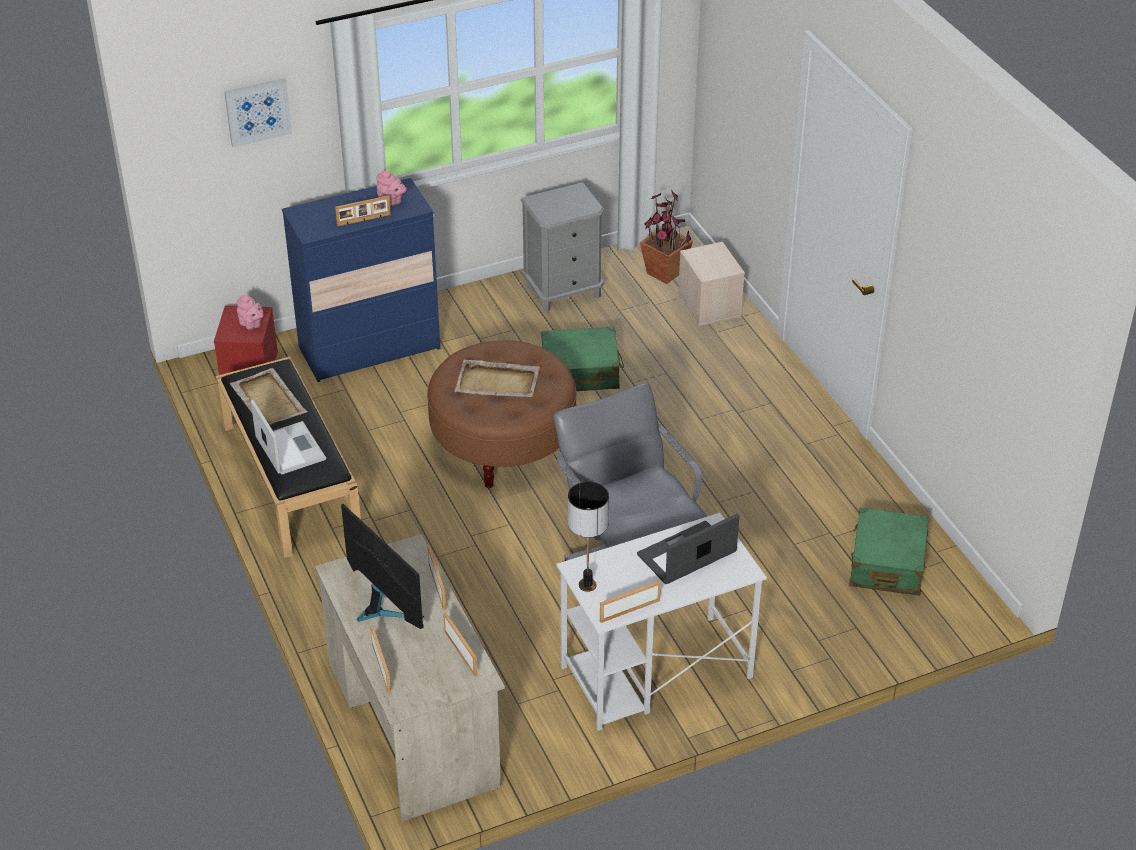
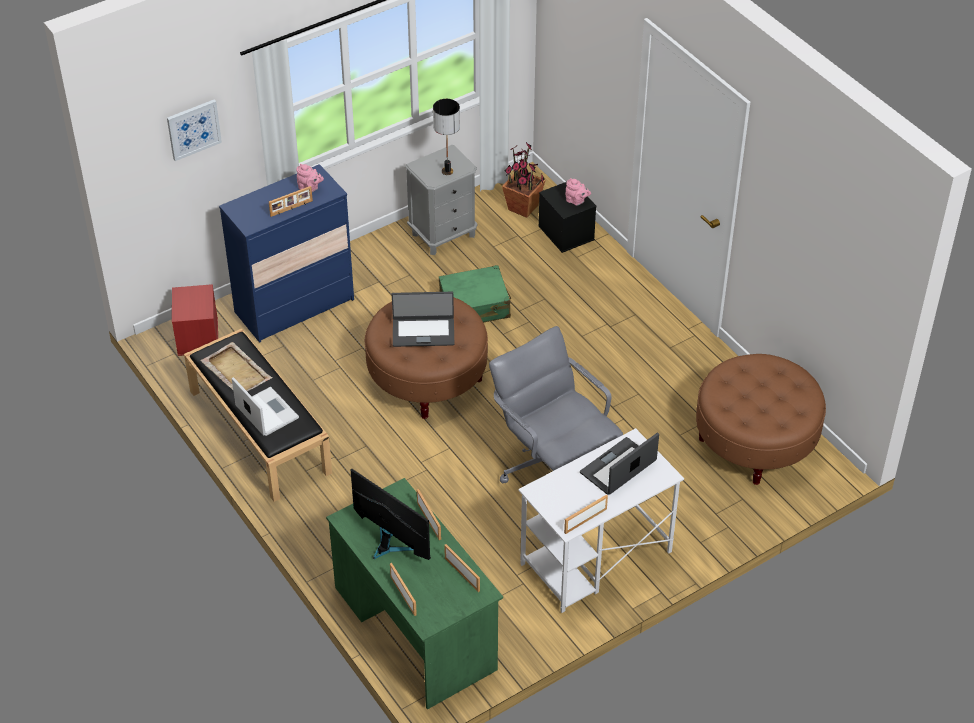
camera: 10 degrees left, 5 degrees up
pink teapot [237,294,263,330] -> pink teapot moved to [565,178,591,206]
beige desk [315,534,505,822] -> green desk [326,478,503,710]
beige tray [454,360,540,397] -> laptop [392,292,454,347]
table lamp [568,482,609,592] -> table lamp moved to [433,99,460,175]
beige storage box [678,242,745,326] -> black storage box [538,182,597,253]
green suitcase [849,508,928,596] -> brown ottoman [696,354,826,485]

